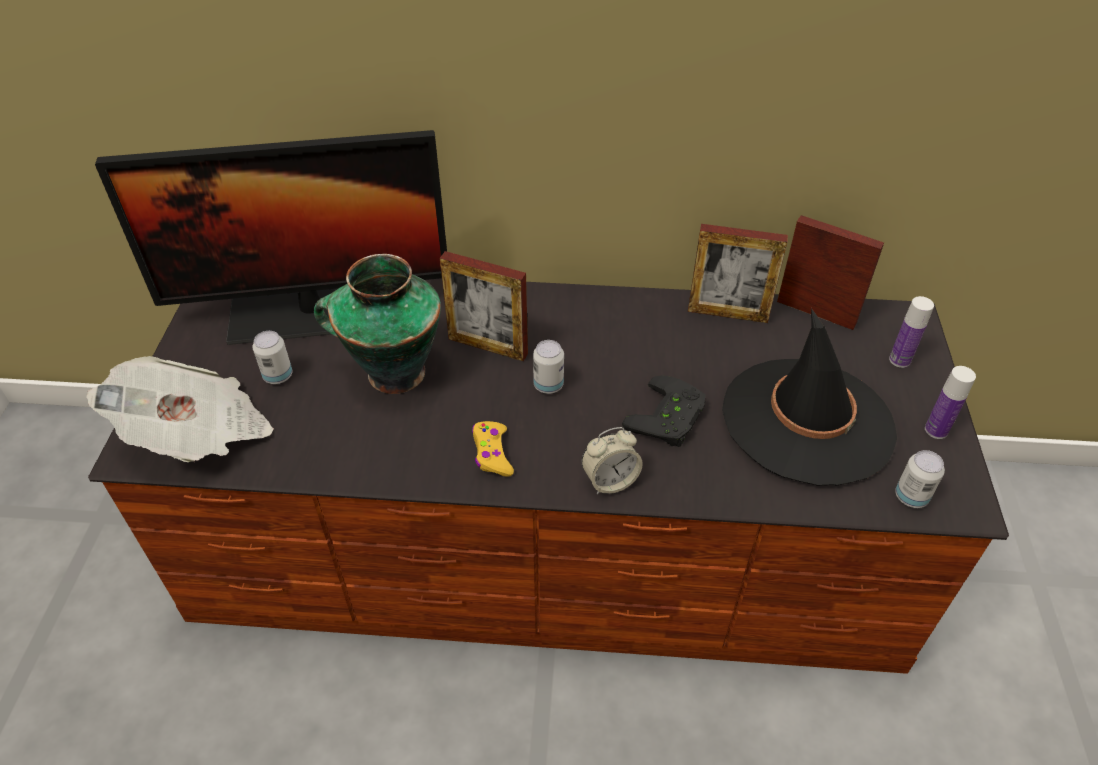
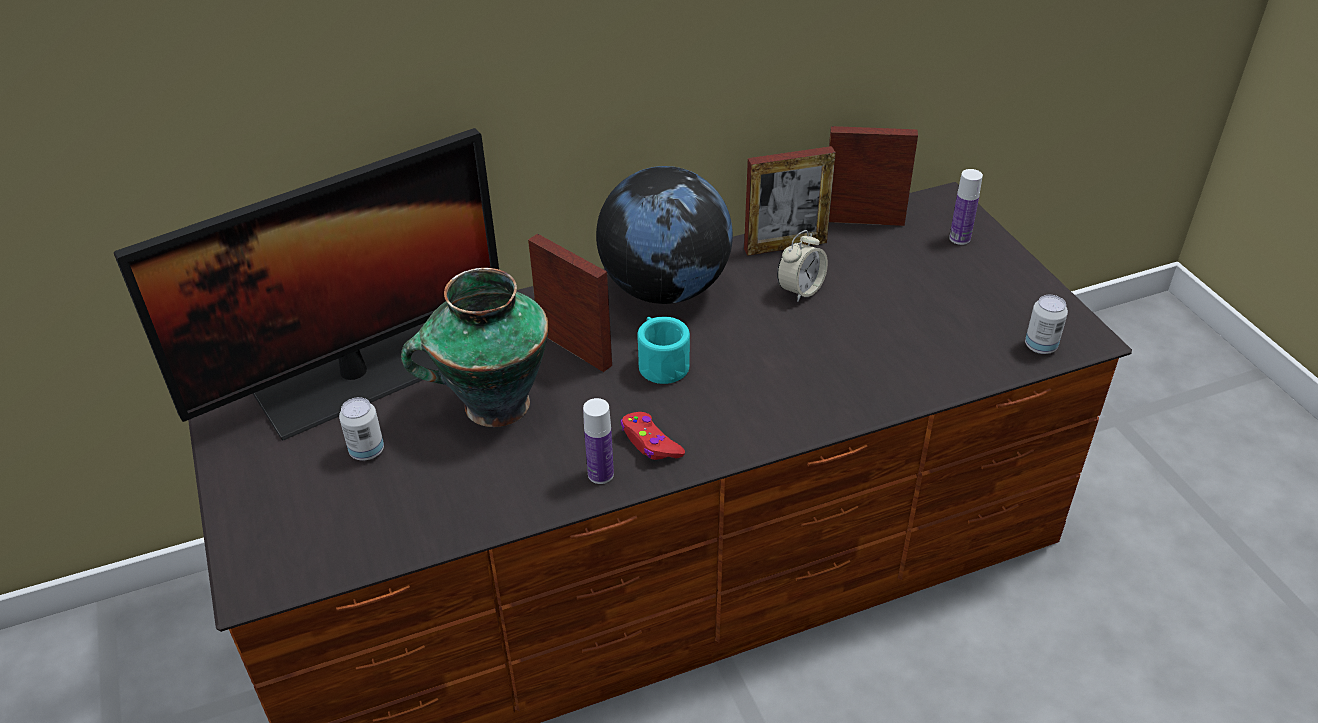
camera: 25 degrees left, 5 degrees down
newspaper [86,356,274,462] -> none
picture frame [440,251,528,361] -> picture frame turned 135 degrees counterclockwise [528,234,612,372]
yellow game controller [472,421,514,477] -> red game controller [621,412,685,460]
can [533,340,564,394] -> turquoise mug [637,317,690,384]
alarm clock [582,427,643,494] -> alarm clock moved to [777,230,828,302]
black game controller [622,375,705,447] -> none
black hat [722,308,897,486] -> none
bottle [925,366,976,439] -> bottle moved to [583,398,614,484]
none -> globe [596,166,733,304]

